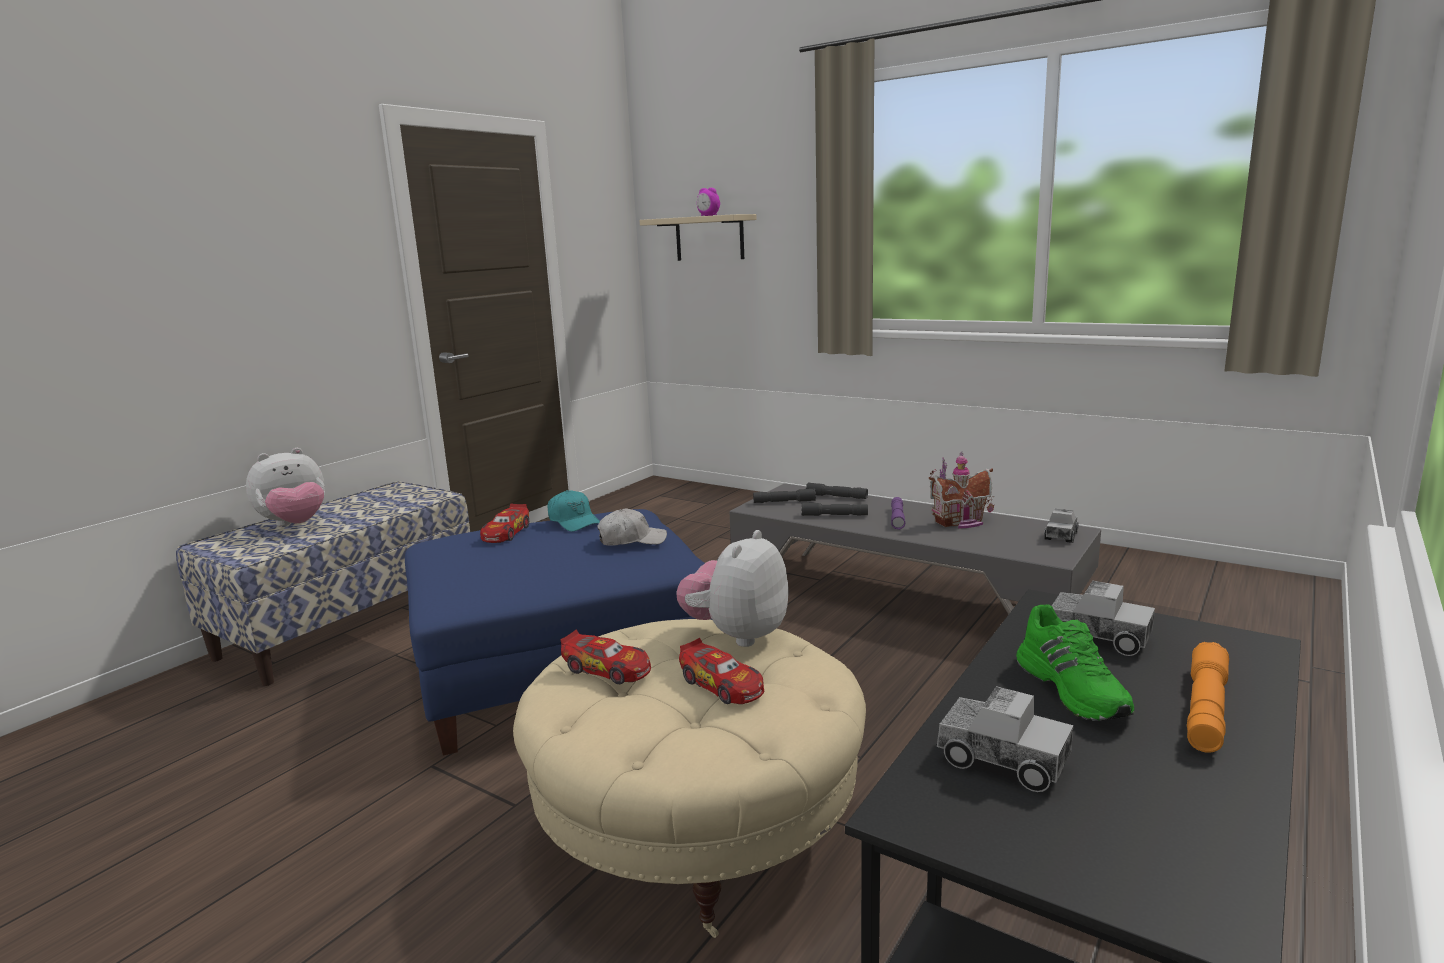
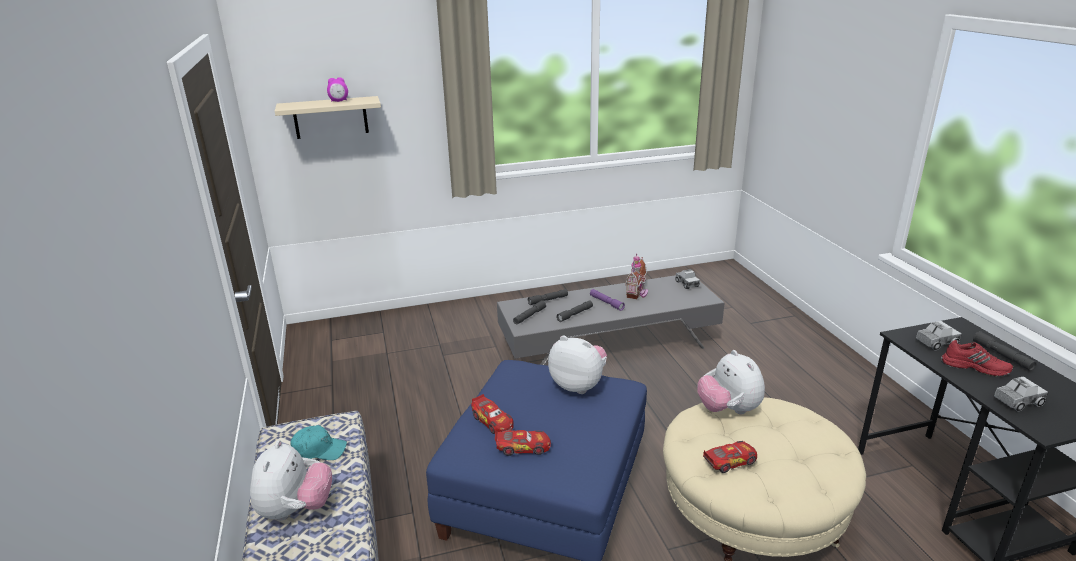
camera: 50 degrees left, 10 degrees up
turquoise cap [547,490,600,532] -> turquoise cap moved to [291,425,347,460]
white cap [597,508,667,546] -> plush toy [548,335,607,394]
toy car [679,638,764,704] -> toy car moved to [495,430,551,456]
green shoe [1016,605,1134,721] -> red shoe [941,340,1013,376]
orange flashlight [1187,642,1229,753] -> grey flashlight [973,331,1036,371]

